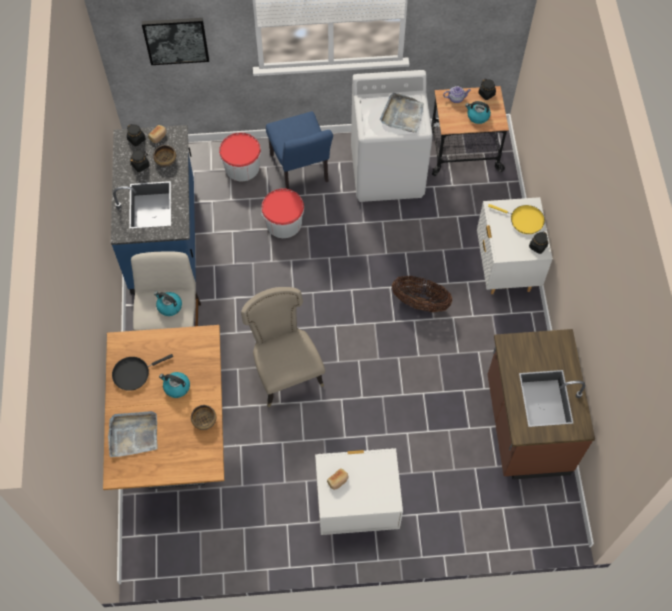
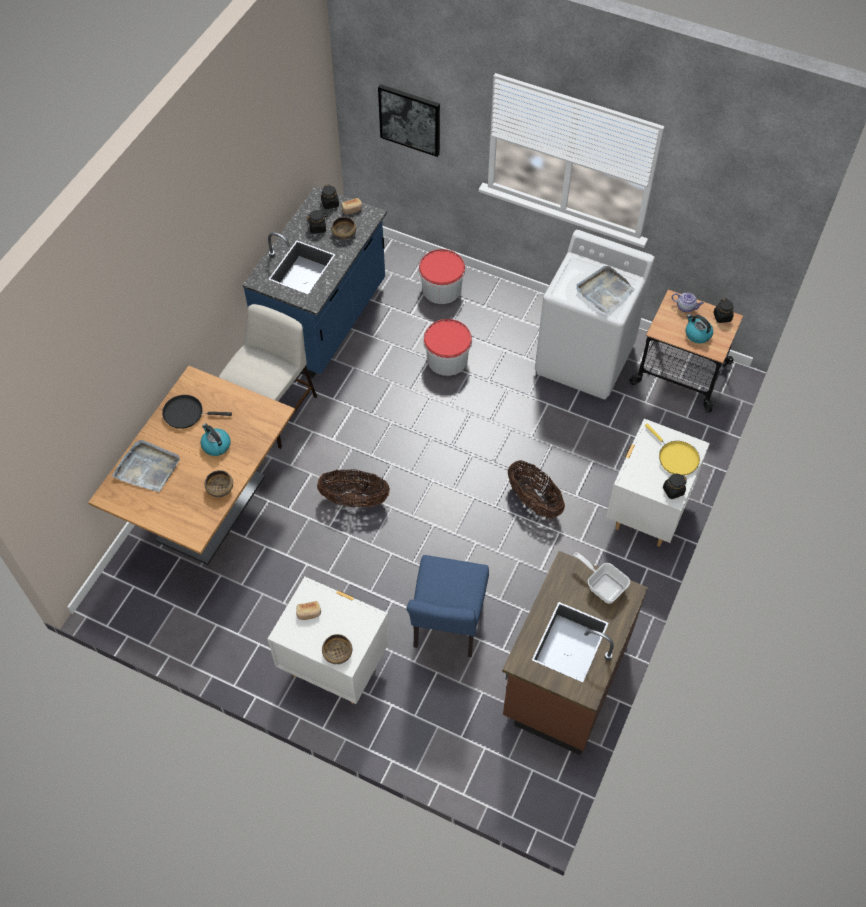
camera: 30 degrees right, 5 degrees down
kettle [154,291,182,316] -> none
beige chair [241,287,325,407] -> basket [317,469,390,507]
blue chair [266,111,333,189] -> blue chair moved to [407,555,489,657]
none -> bowl [322,634,352,664]
none -> frying pan [573,552,630,604]

